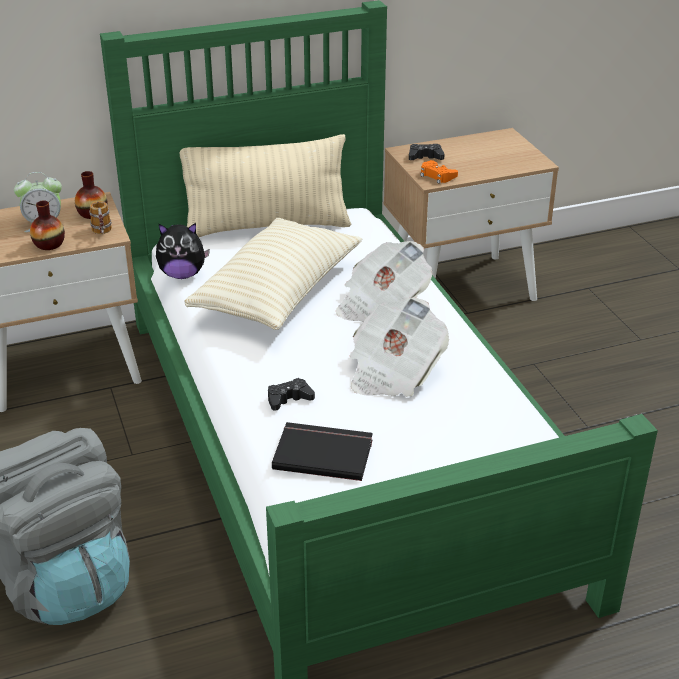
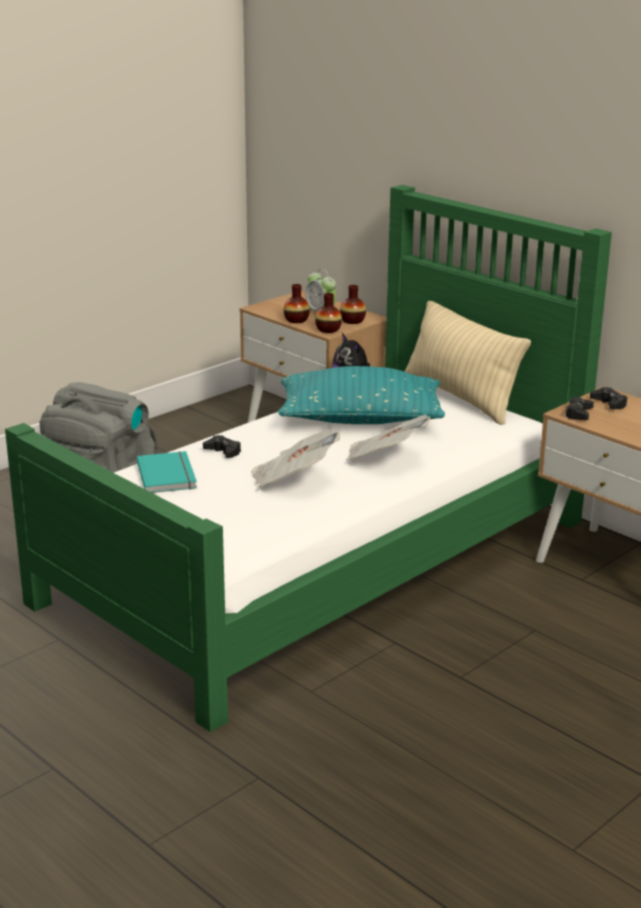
camera: 65 degrees right, 10 degrees down
mug [89,201,112,234] -> vase [315,293,342,333]
beige pillow [184,218,362,330] -> turquoise pillow [278,366,445,424]
black book [272,422,373,481] -> turquoise book [137,451,197,493]
orange game controller [421,160,458,184] -> black game controller [565,397,594,420]

